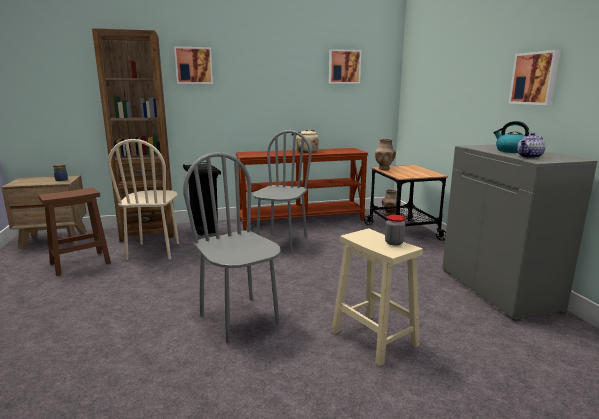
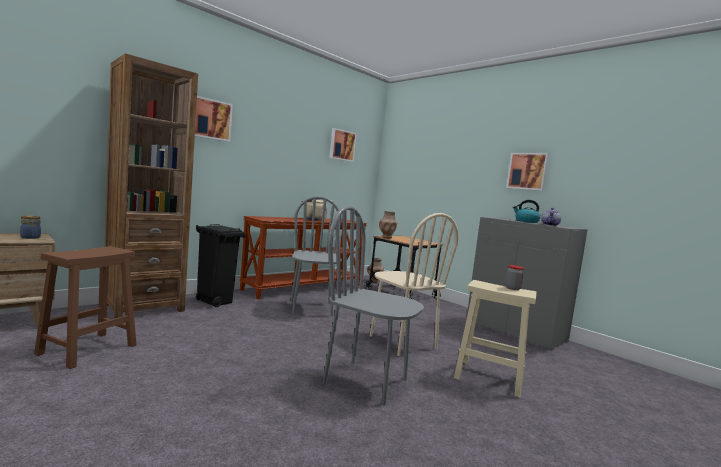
camera: 30 degrees left, 10 degrees down
beige chair [108,139,179,260] -> beige chair moved to [370,213,459,356]

